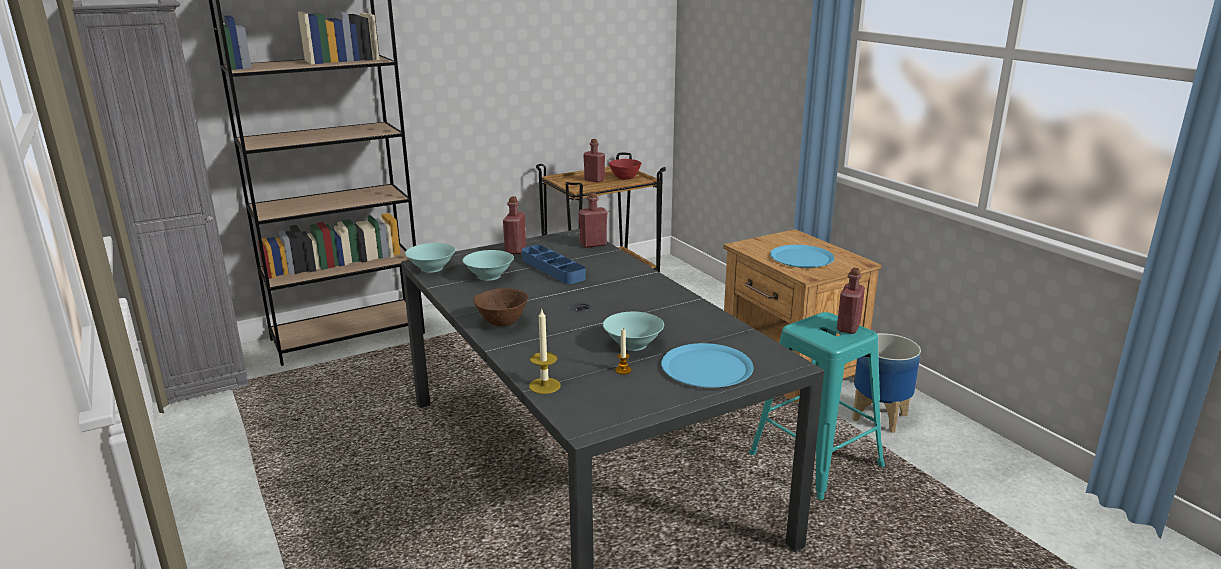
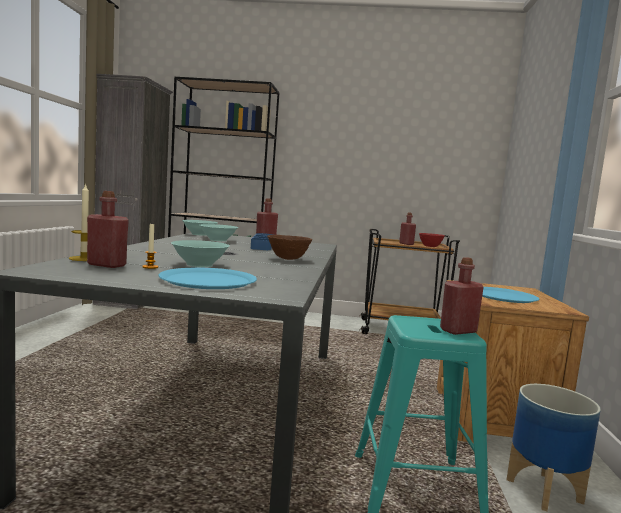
camera: 35 degrees right, 15 degrees down
brown bowl [473,288,529,326] -> brown bowl moved to [267,235,312,260]
red bottle [578,192,608,248] -> red bottle moved to [87,191,129,268]

